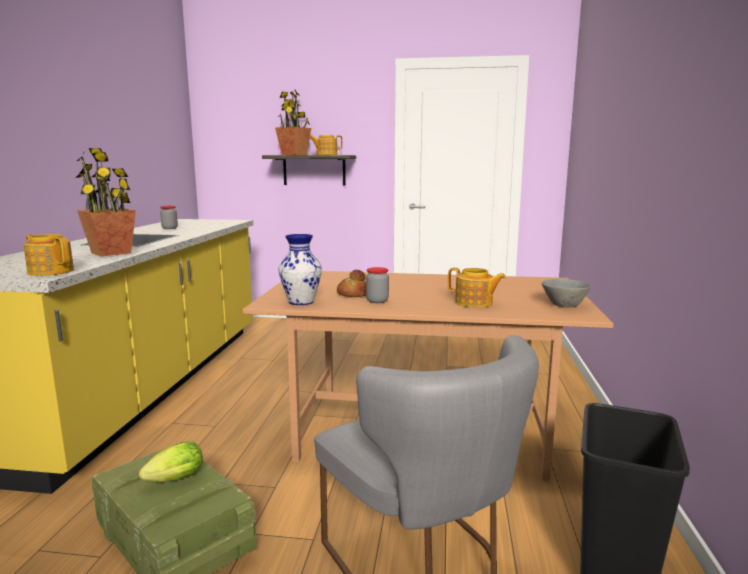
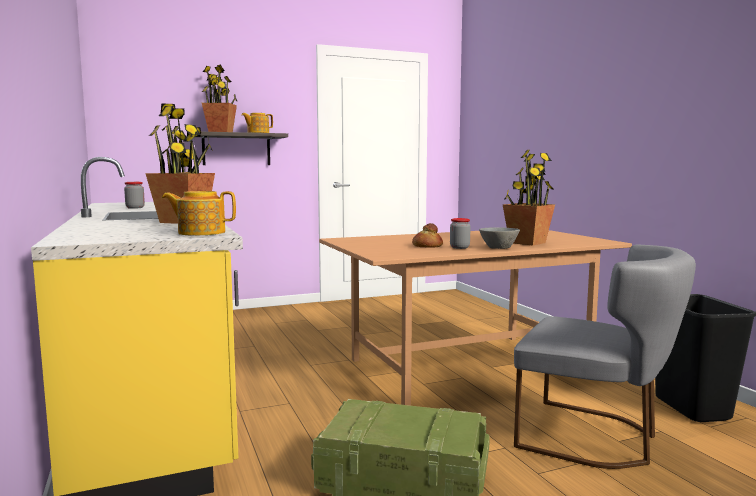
camera: 30 degrees left, 5 degrees down
lettuce [139,441,203,482] -> none
vase [278,234,322,305] -> none
teapot [448,268,506,308] -> potted plant [503,150,555,245]
grey bowl [542,279,591,308] -> grey bowl moved to [479,227,520,249]

